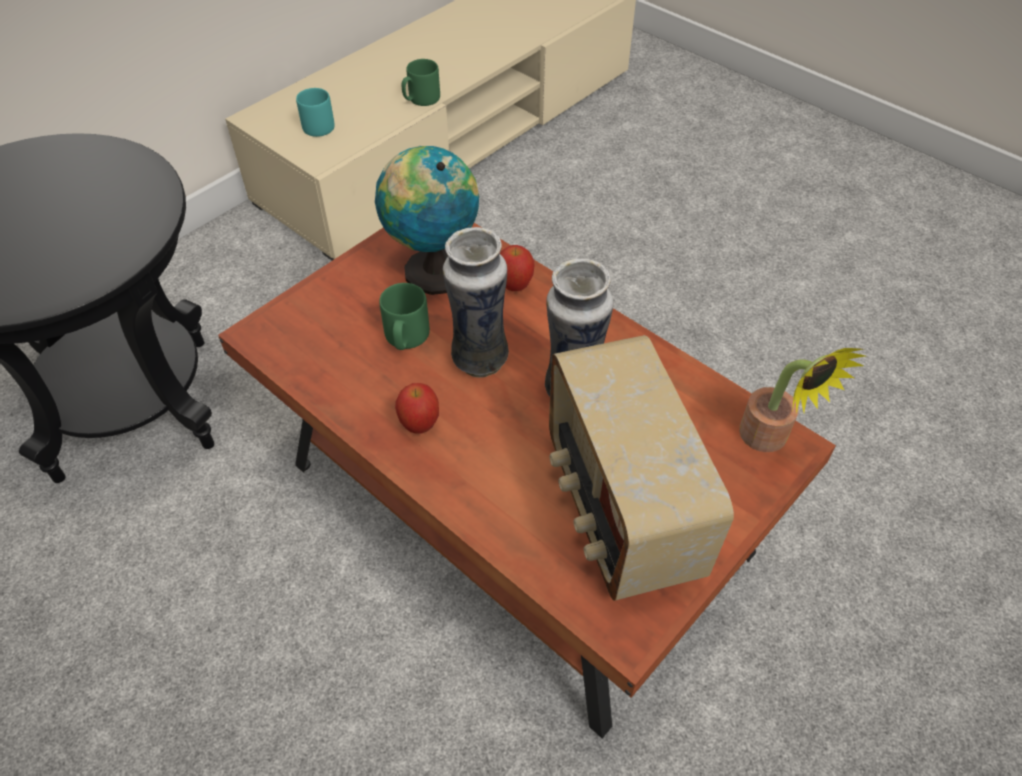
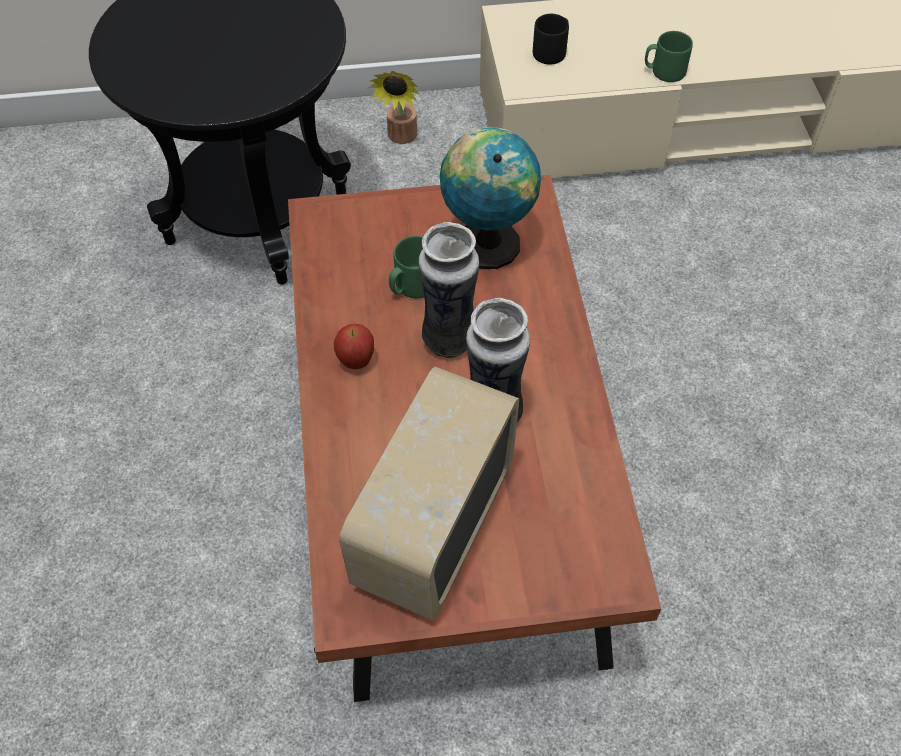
camera: 40 degrees right, 5 degrees up
turquoise mug [296,88,335,137] -> black mug [533,14,569,65]
apple [500,245,534,291] -> none
potted plant [739,348,865,452] -> potted plant moved to [369,71,420,144]

